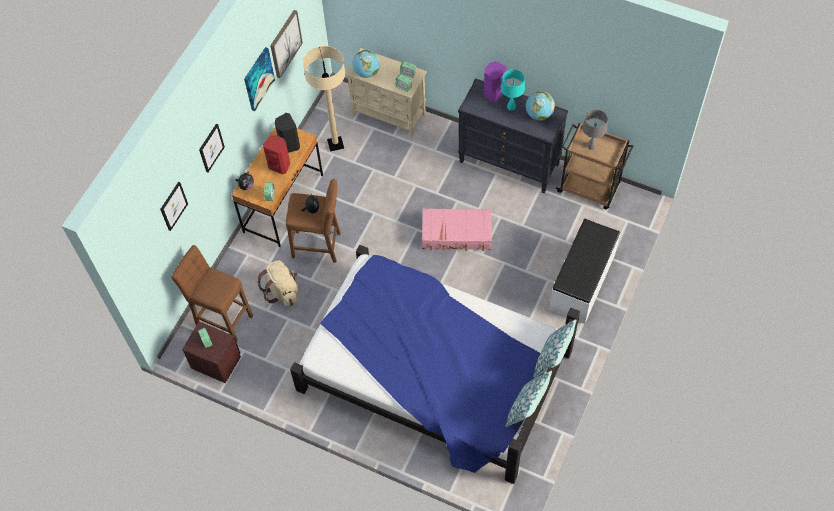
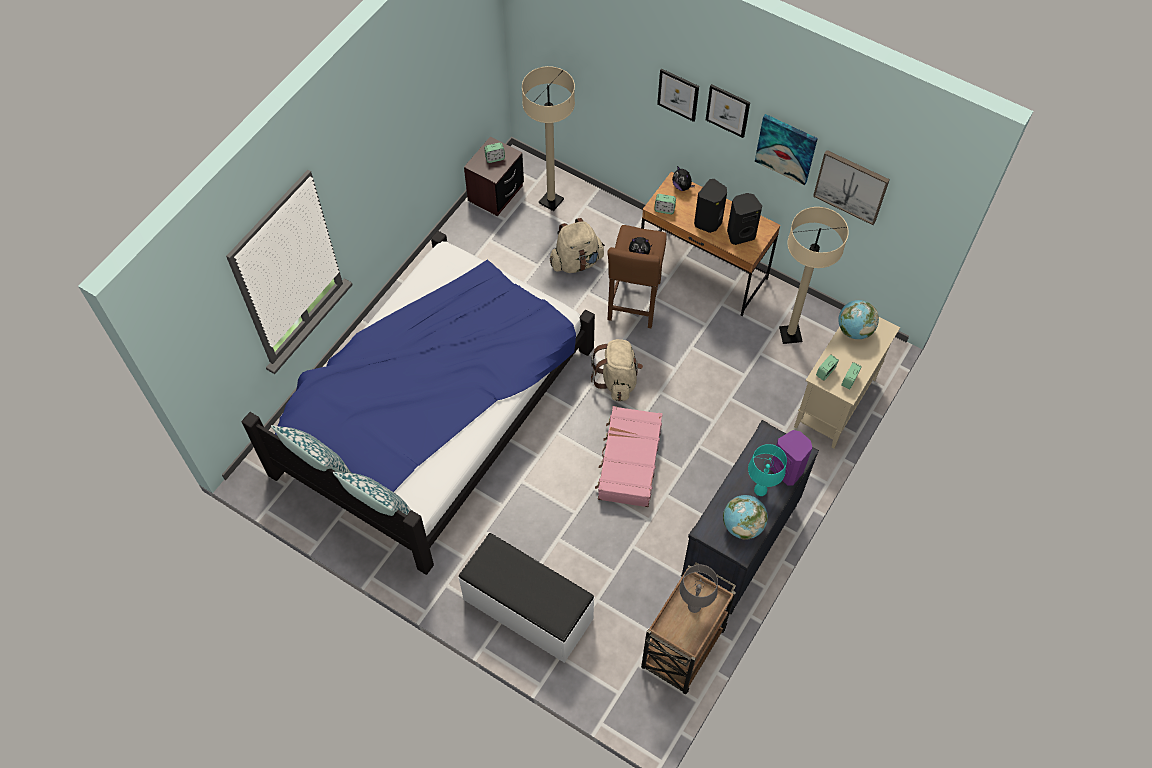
camera: 95 degrees right, 0 degrees up
picture [160,182,188,231] -> picture moved to [706,84,750,138]
brown stool [171,245,253,342] -> beige floor lamp [522,66,575,211]
red speaker [263,135,290,175] -> black speaker [694,179,727,233]
none -> beige backpack [591,339,643,401]

